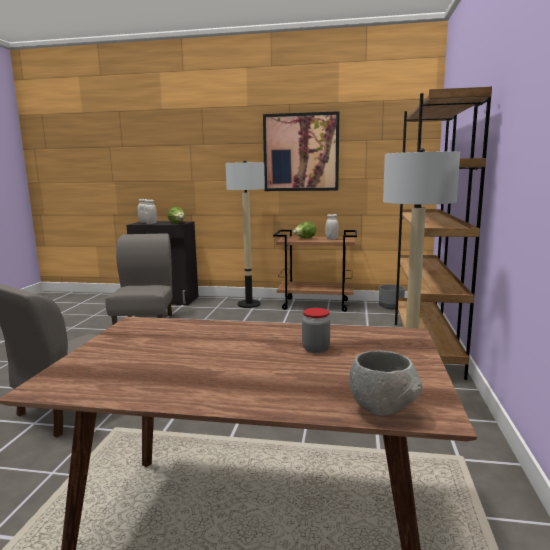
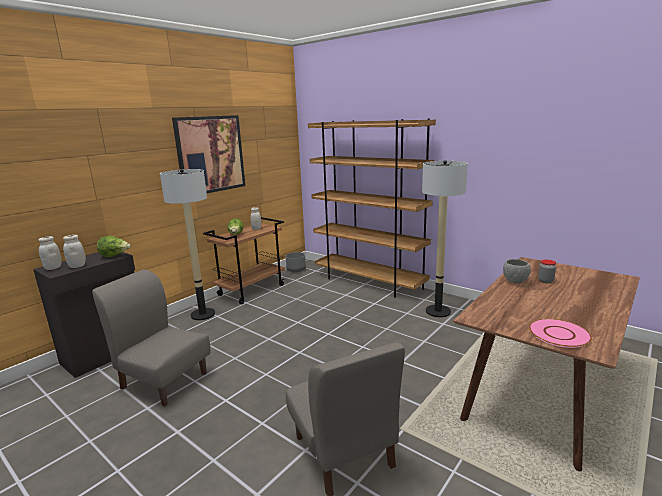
camera: 60 degrees left, 5 degrees up
grey bowl [350,351,423,416] -> grey bowl moved to [503,259,531,283]
none -> pink plate [529,319,592,348]

